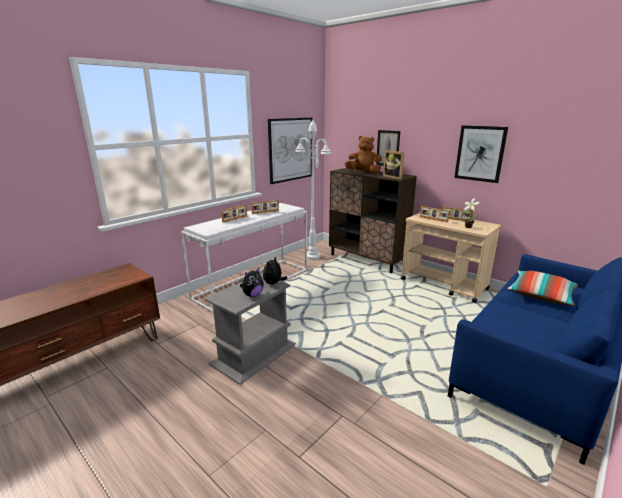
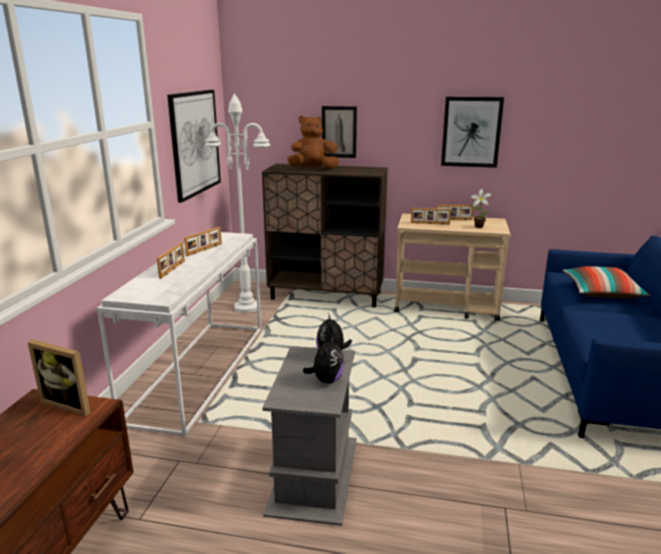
camera: 30 degrees left, 0 degrees up
picture frame [383,150,404,179] -> picture frame moved to [28,340,91,416]

